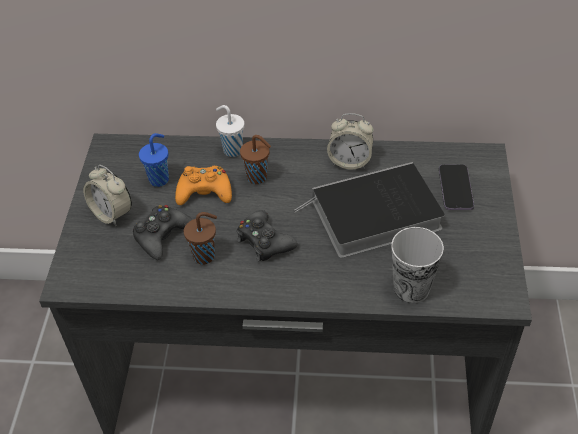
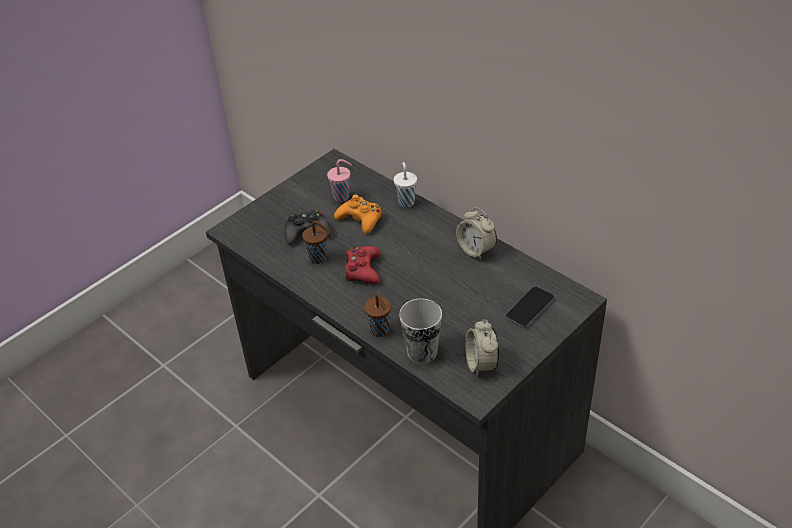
camera: 40 degrees right, 5 degrees down
alarm clock [83,165,132,226] -> alarm clock moved to [465,319,499,376]
blue cup [139,133,169,187] -> pink cup [327,159,352,202]
black game controller [237,210,298,262] -> red game controller [345,246,381,284]
brown cup [240,135,271,184] -> brown cup moved to [364,293,391,337]
book [295,162,445,258] -> none

